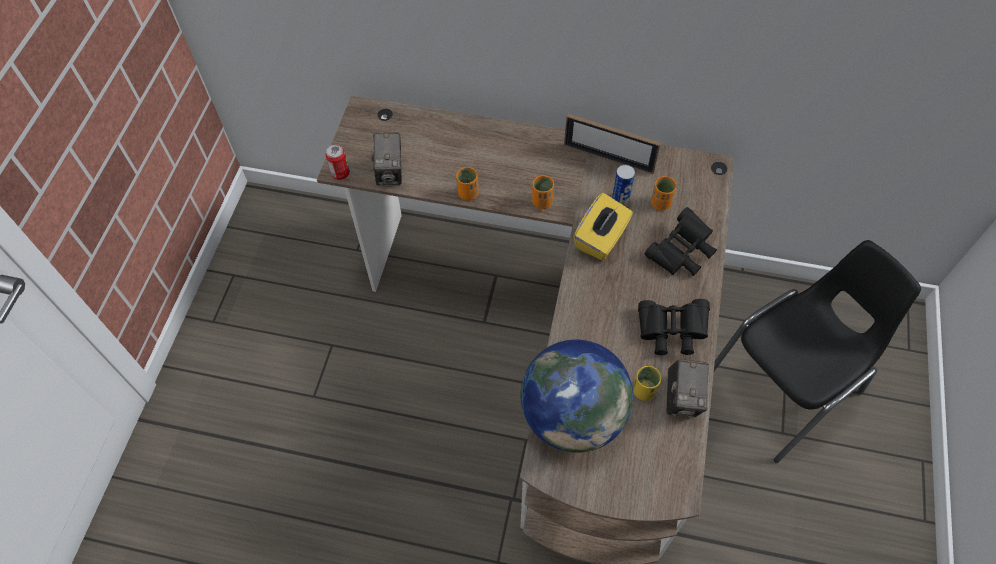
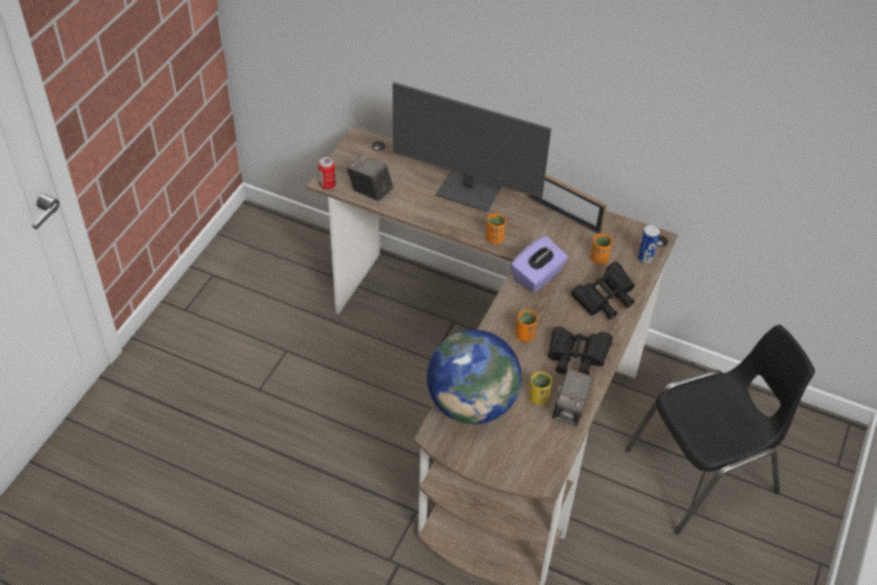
camera: 10 degrees right, 10 degrees down
camera [371,133,402,186] -> camera turned 120 degrees clockwise [347,155,393,201]
orange cup [456,167,478,200] -> orange cup moved to [516,310,538,342]
yellow tissue box [574,193,633,260] -> purple tissue box [511,236,568,293]
can [612,165,635,206] -> can moved to [638,225,660,264]
none -> monitor [393,82,551,212]

